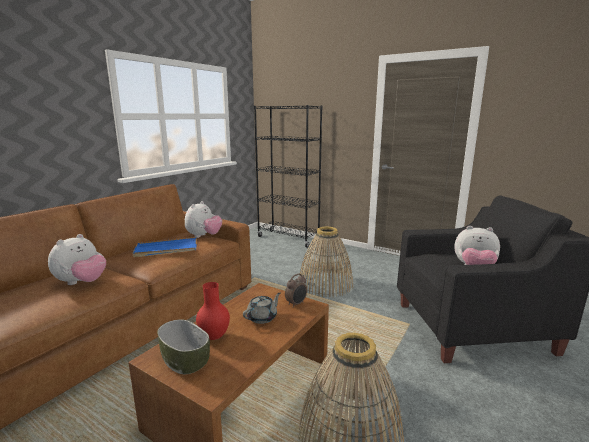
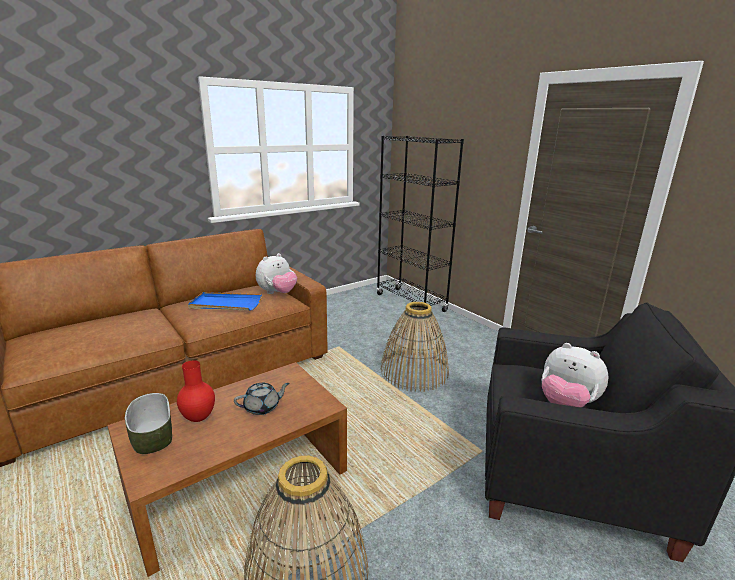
camera: 20 degrees right, 5 degrees up
plush toy [48,234,106,285] -> none
alarm clock [285,273,307,307] -> none

